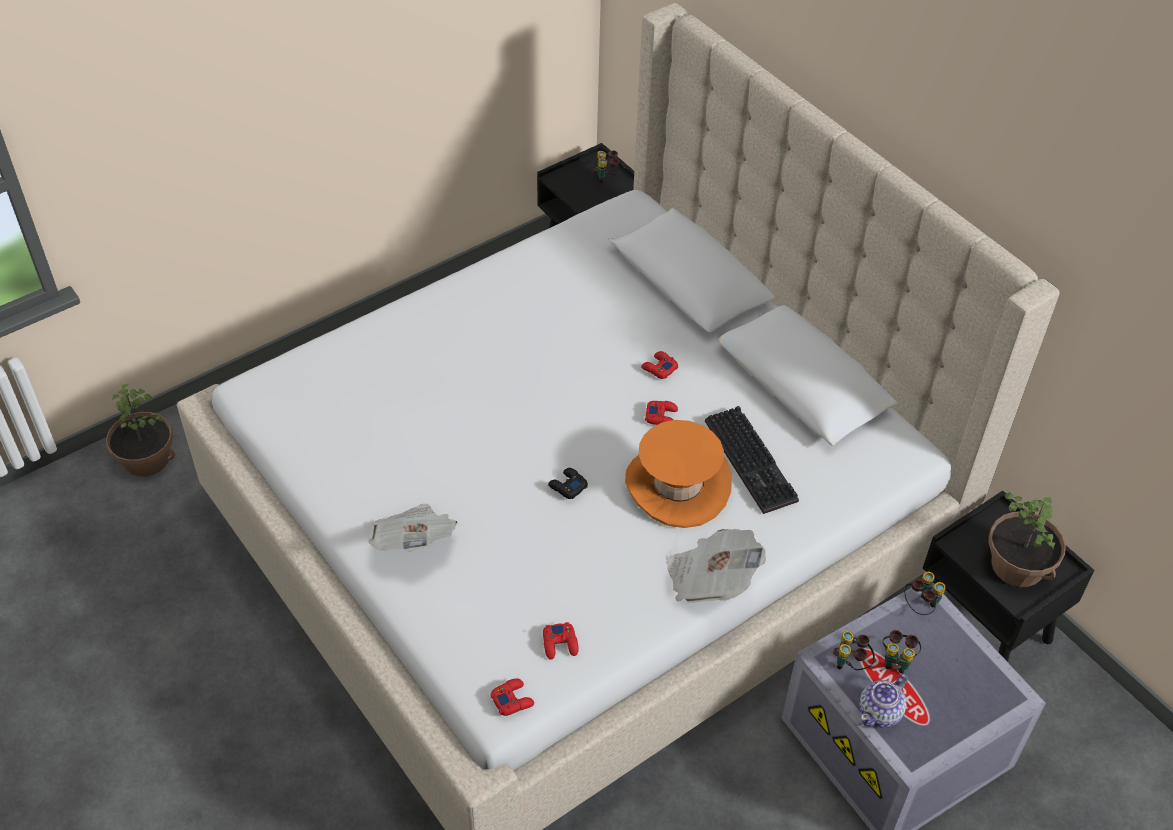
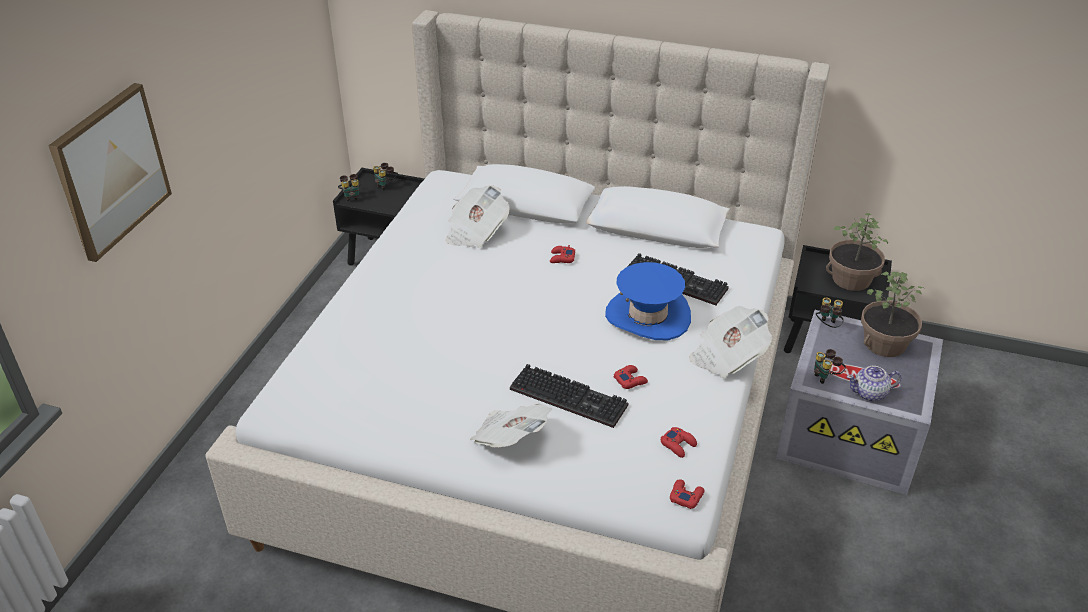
camera: 35 degrees left, 10 degrees down
potted plant [106,384,176,477] -> potted plant moved to [861,272,924,357]
black game controller [548,468,588,499] -> none
orange hat [625,420,732,528] -> blue hat [605,262,691,340]
red game controller [645,401,678,425] -> red game controller moved to [614,365,648,389]
teapot [859,674,908,728] -> teapot turned 75 degrees clockwise [847,366,901,401]
binoculars [883,630,921,674] -> binoculars moved to [338,174,361,202]
none -> picture [48,83,172,262]
none -> newspaper [446,185,509,248]
none -> keyboard [510,364,628,428]

